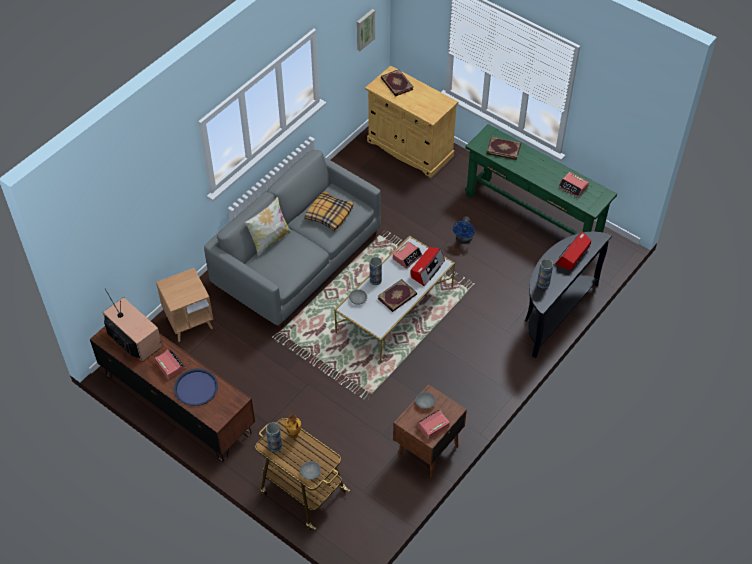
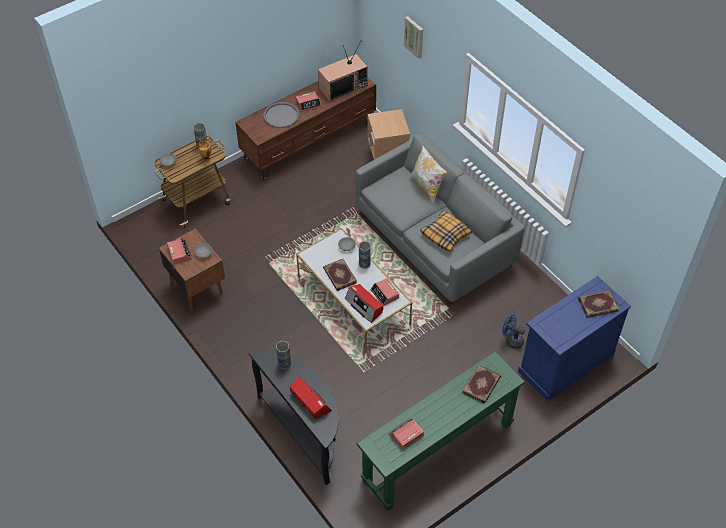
camera: 105 degrees right, 0 degrees up
blue tray [174,369,218,406] -> grey tray [264,102,299,128]
picture [357,9,375,51] -> picture moved to [404,16,423,59]
beige cabinet [365,66,458,178] -> blue cabinet [518,276,631,402]
blue fan [453,217,475,244] -> blue fan moved to [502,314,525,349]

